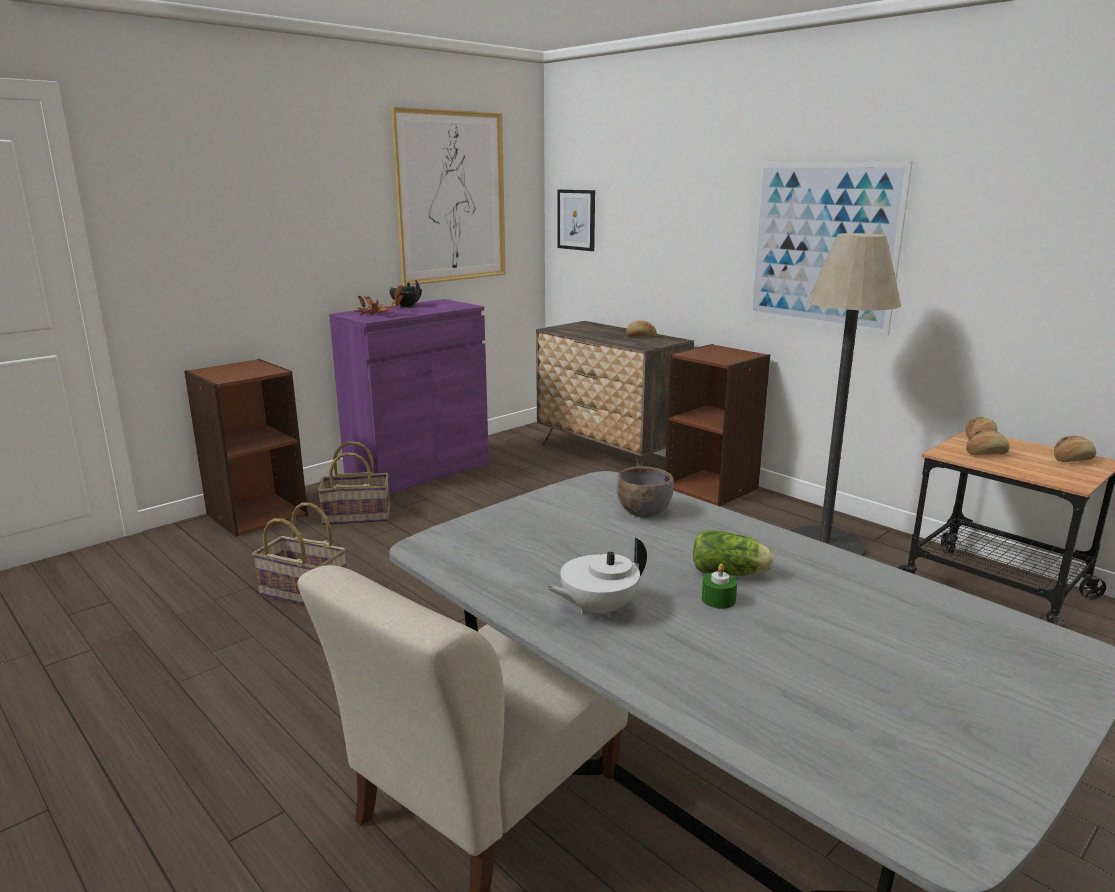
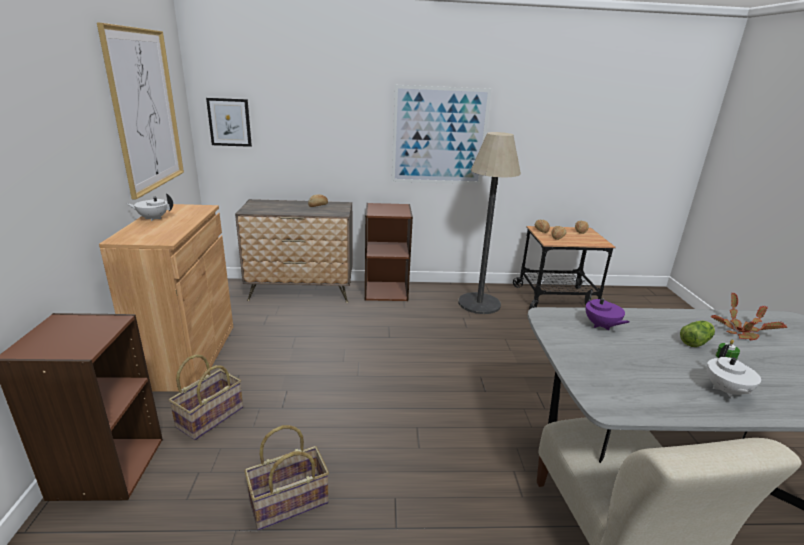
camera: 50 degrees left, 5 degrees up
purple cabinet [329,299,489,494] -> brown cabinet [99,204,233,392]
potted plant [353,286,403,315] -> potted plant moved to [711,293,787,340]
black teapot [389,280,422,308] -> white teapot [126,193,173,221]
grey bowl [617,466,674,518] -> purple teapot [585,289,630,330]

